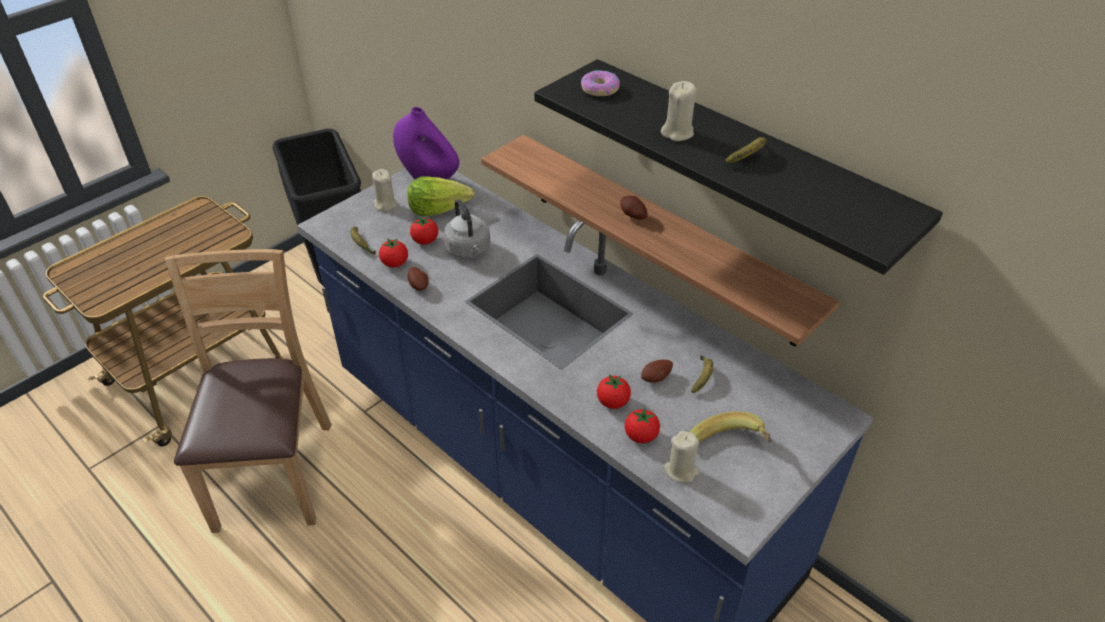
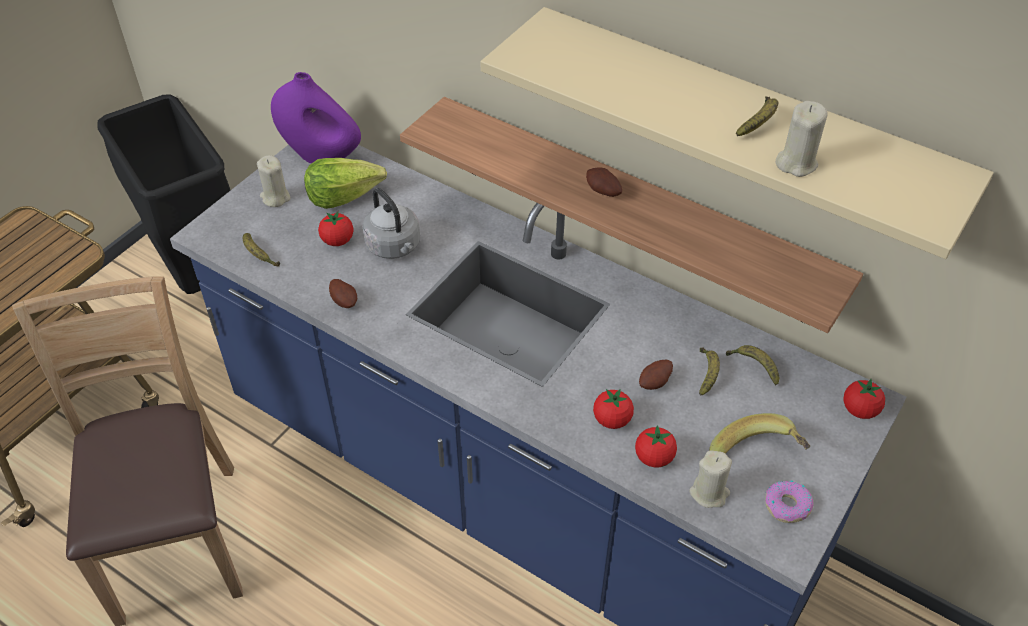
camera: 10 degrees left, 5 degrees up
tomato [379,238,408,268] -> tomato moved to [843,379,885,419]
black shelf [534,59,943,275] -> beige shelf [480,7,994,259]
donut [581,70,620,96] -> donut moved to [765,480,814,523]
beige candle [661,81,697,141] -> beige candle moved to [776,101,828,177]
none -> banana [726,345,779,385]

